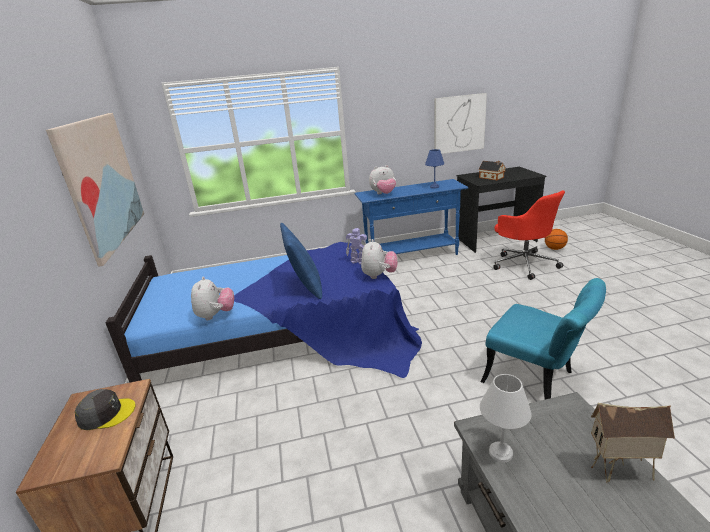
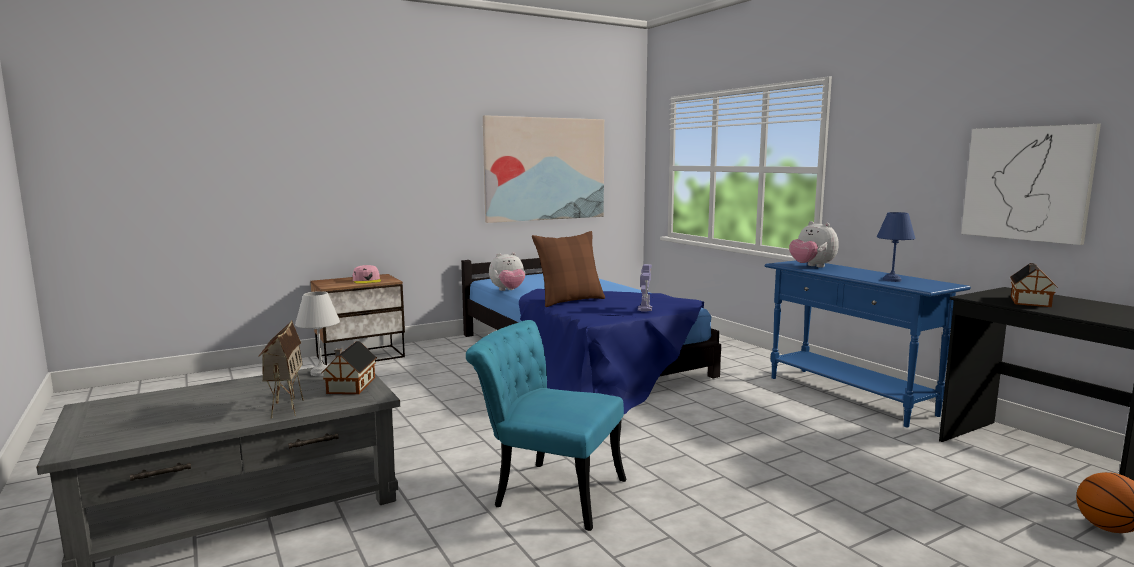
camera: 70 degrees right, 15 degrees down
grey cap [75,389,136,430] -> pink cap [353,265,381,284]
blue pillow [280,223,322,299] -> brown pillow [532,231,605,307]
plush toy [361,239,397,279] -> none
turquoise chair [481,278,606,399] -> turquoise chair turned 90 degrees clockwise [466,320,626,531]
red office chair [493,190,565,280] -> none
none -> toy house [321,341,377,394]

